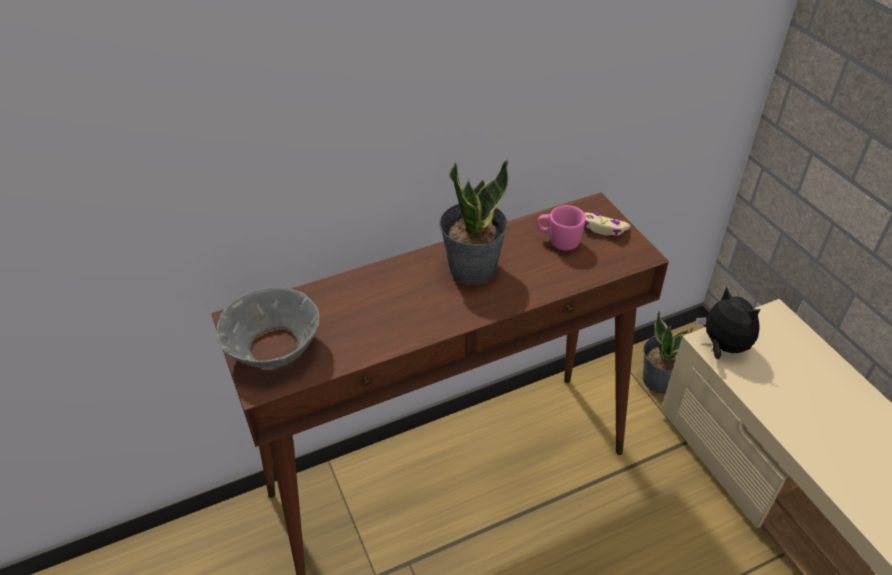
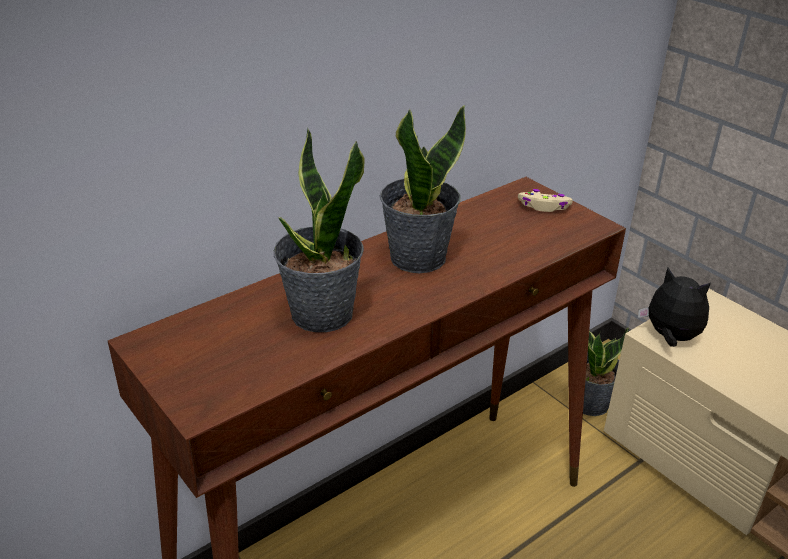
camera: 15 degrees left, 10 degrees down
grey bowl [216,287,320,368] -> none
pink mug [537,205,586,251] -> none
none -> potted plant [274,129,365,332]

